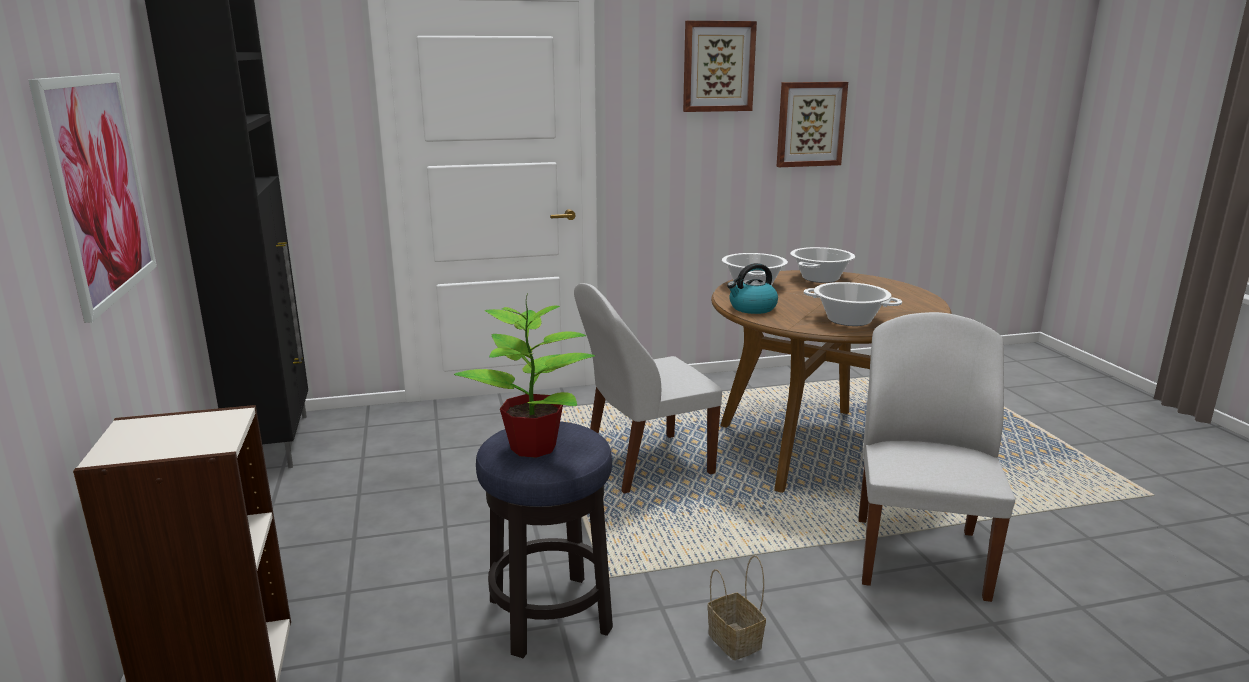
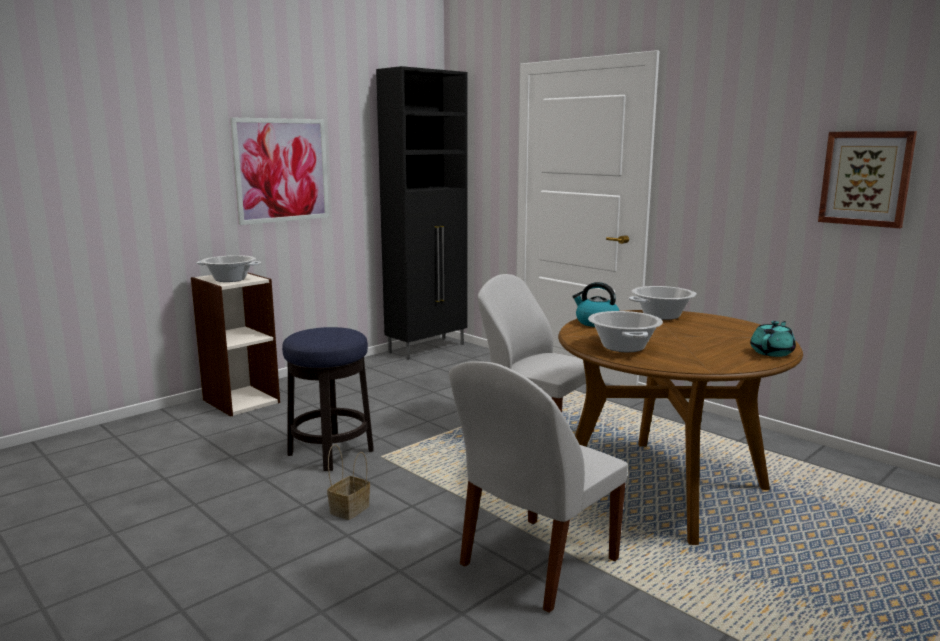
camera: 60 degrees right, 5 degrees down
potted plant [454,294,595,458] -> none
picture [683,21,757,112] -> none
cooking pot [790,247,855,283] -> cooking pot moved to [196,255,262,282]
white chair [858,312,1015,602] -> white chair turned 150 degrees clockwise [449,361,628,613]
none -> turquoise teapot [750,321,796,357]

